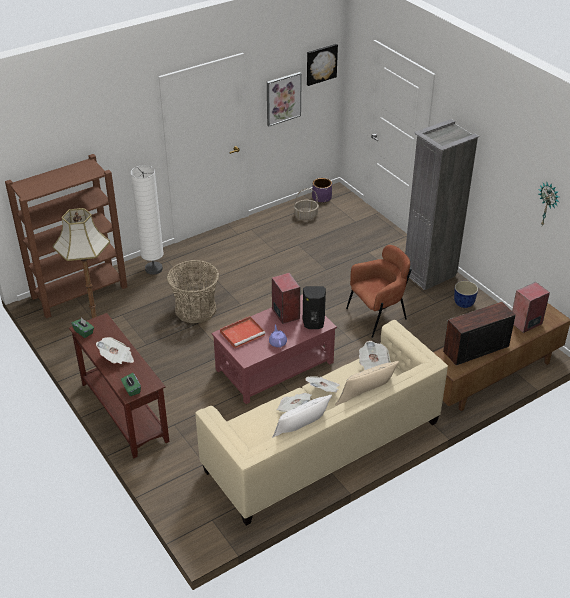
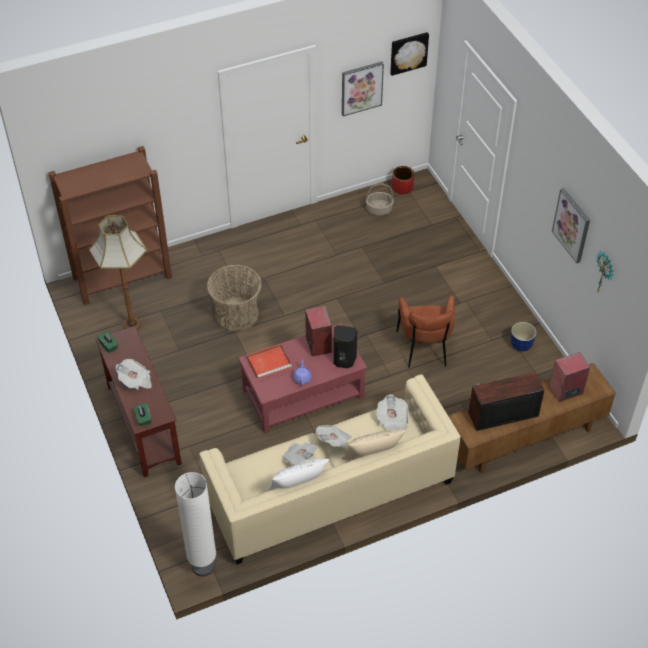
camera: 10 degrees right, 10 degrees up
white floor lamp [131,165,164,275] -> white floor lamp moved to [175,472,216,577]
purple planter [312,178,332,203] -> red planter [392,166,415,194]
brown armchair [346,245,412,338] -> brown armchair turned 105 degrees clockwise [396,295,455,368]
grey cabinet [405,119,480,290] -> none
none -> picture [552,188,590,263]

